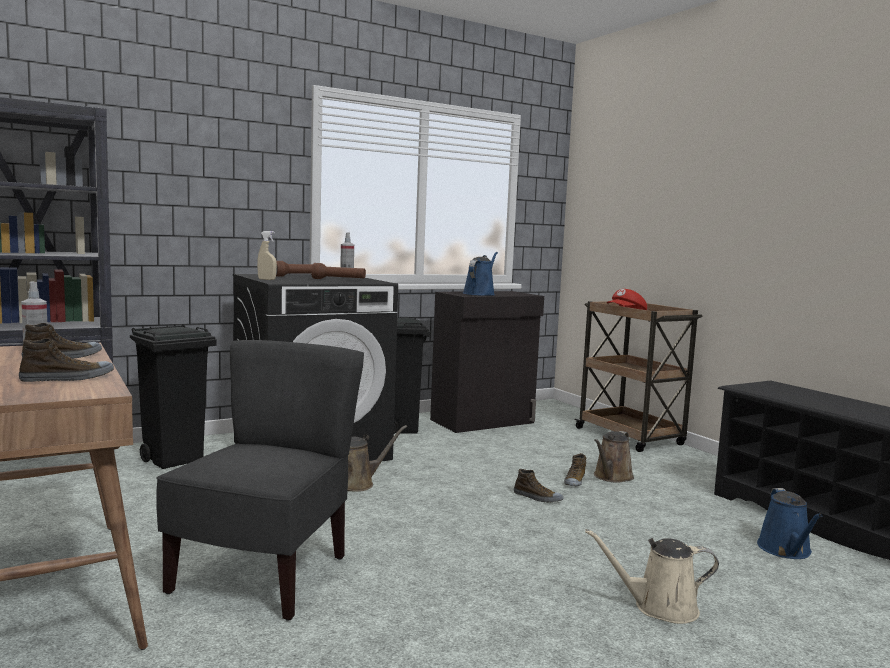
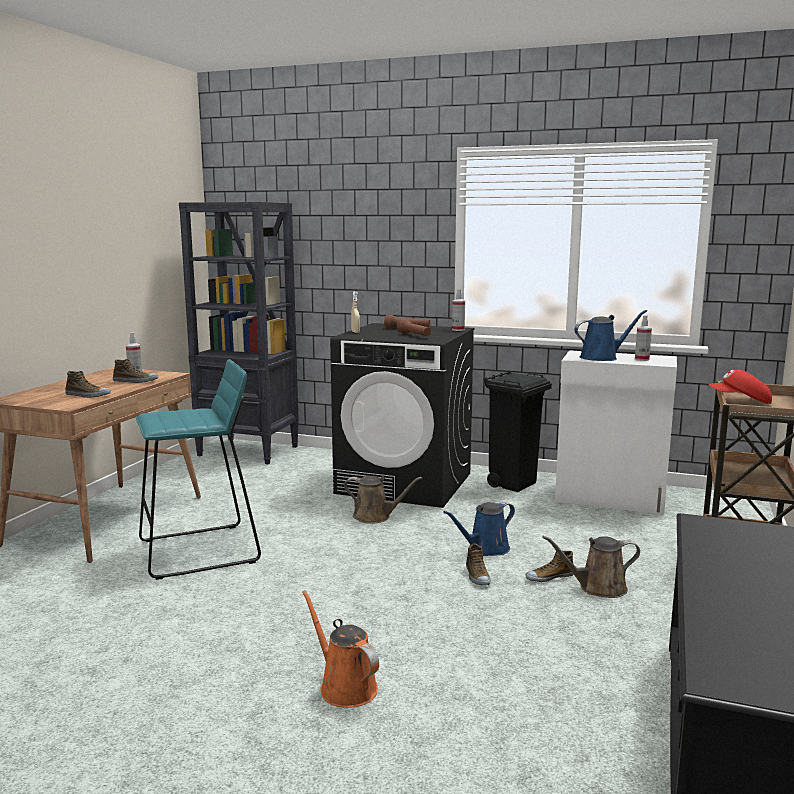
camera: 50 degrees right, 5 degrees up
black trash can [130,324,217,469] -> none
grey chair [156,340,364,621] -> turquoise stool [136,359,261,580]
black cabinet [430,291,544,433] -> white cabinet [555,350,677,515]
beige watering can [585,529,719,624] -> orange watering can [302,590,379,708]
blue watering can [757,488,822,559] -> blue watering can moved to [443,502,515,556]
none -> spray bottle [635,315,652,361]

